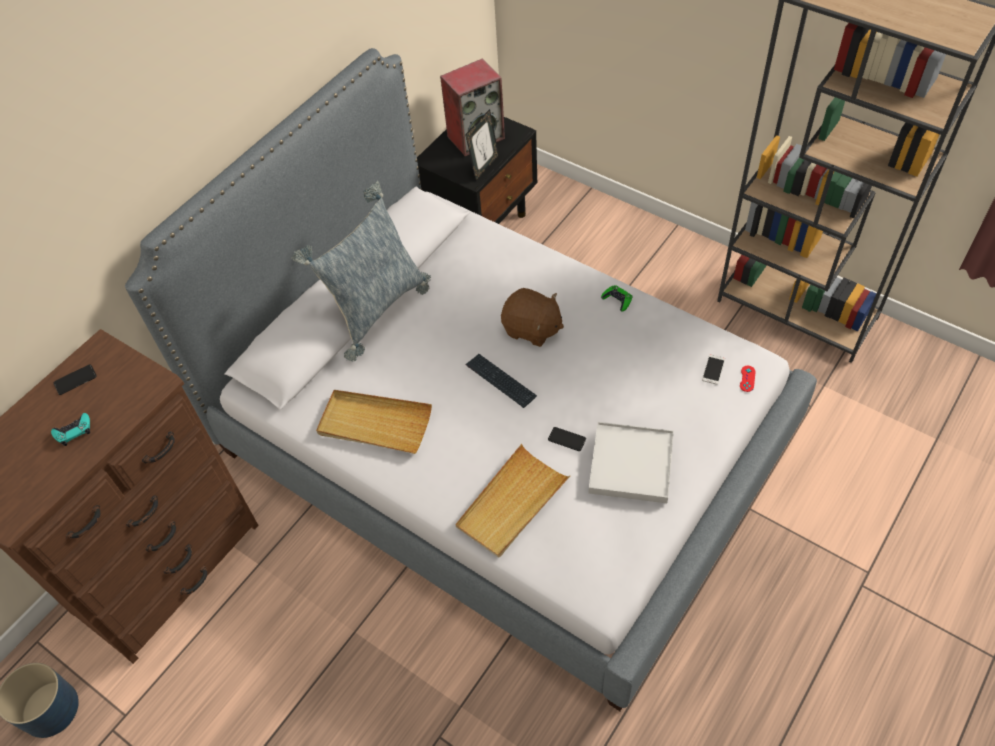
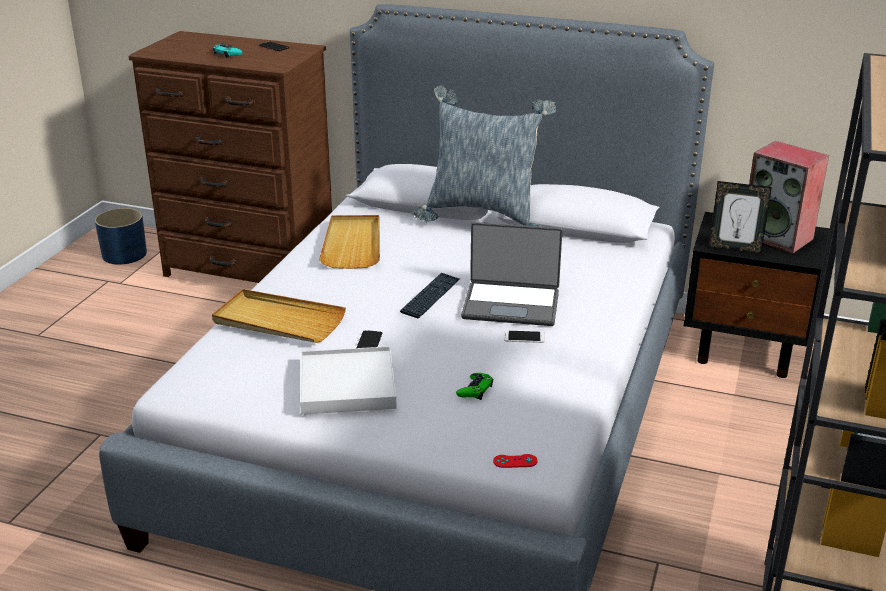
camera: 70 degrees right, 25 degrees down
brown plush toy [501,288,564,347] -> laptop [461,222,563,326]
green game controller [601,285,633,311] -> green game controller moved to [456,373,493,400]
phone [702,354,725,385] -> phone moved to [504,330,545,343]

